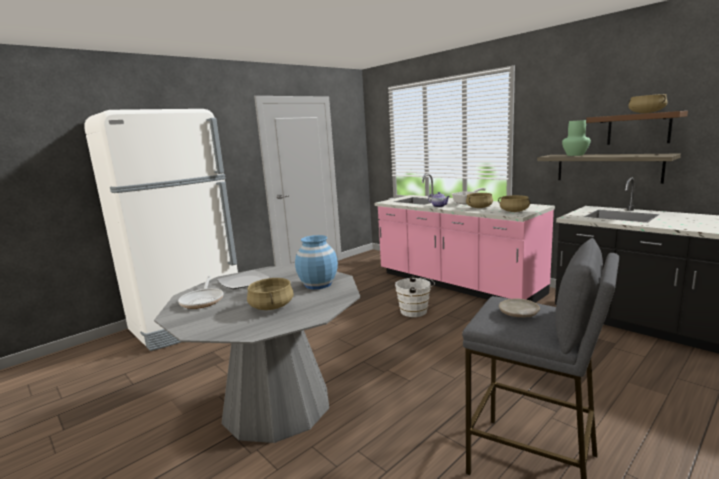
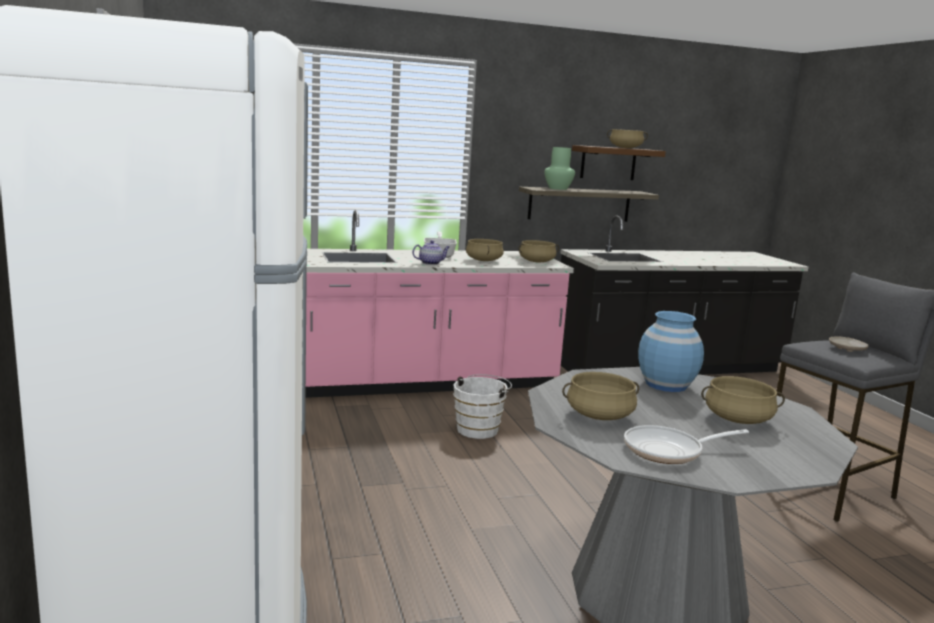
camera: 65 degrees left, 0 degrees up
frying pan [178,276,223,309] -> frying pan turned 150 degrees clockwise [624,425,749,464]
plate [217,270,270,289] -> beige cooking pot [562,372,639,420]

